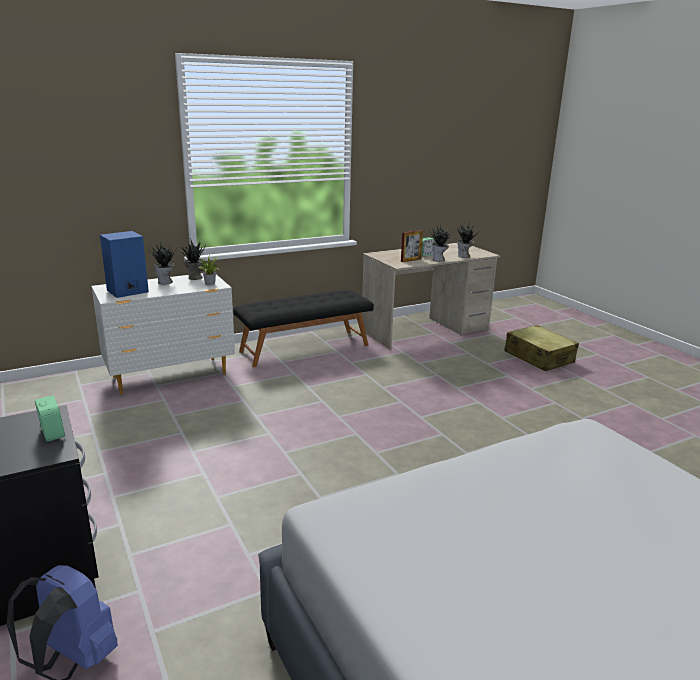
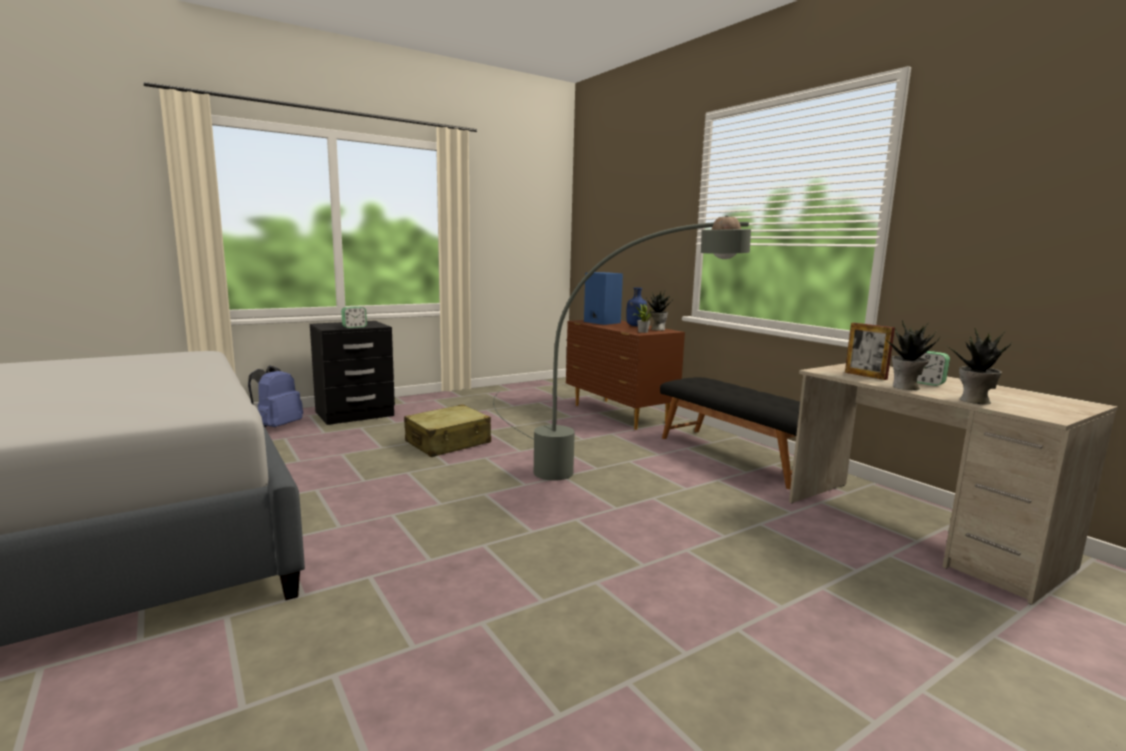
camera: 85 degrees right, 10 degrees down
white dresser [92,273,235,395] -> brown dresser [566,320,685,430]
potted plant [148,241,177,284] -> blue bottle [626,287,647,326]
beige suitcase [504,325,579,371] -> beige suitcase moved to [404,404,491,457]
none -> grey floor lamp [493,215,751,481]

